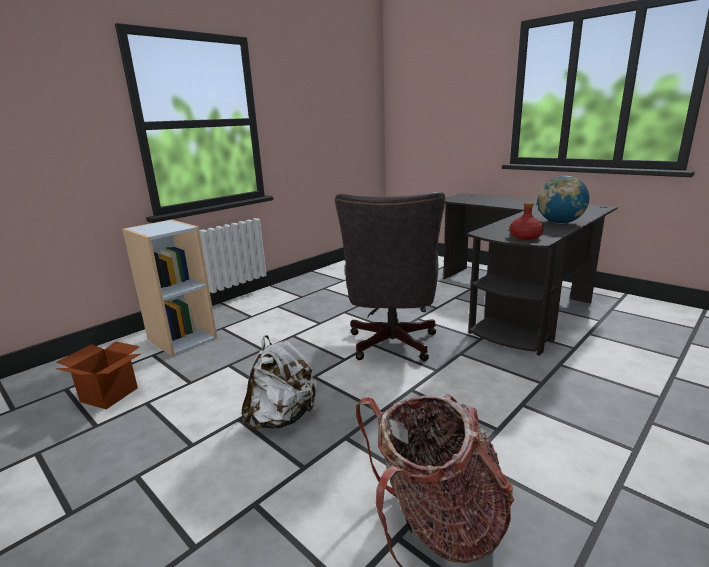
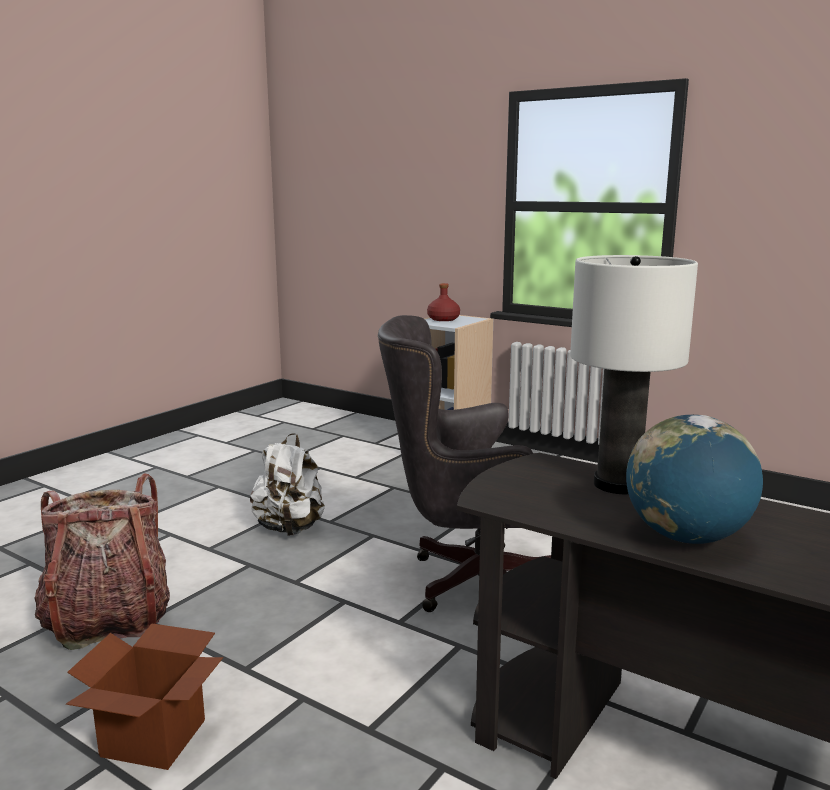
camera: 80 degrees right, 5 degrees down
cardboard box [56,341,141,409] -> cardboard box moved to [66,623,223,770]
red bottle [509,202,544,240] -> red bottle moved to [427,283,460,321]
none -> white table lamp [570,255,698,494]

